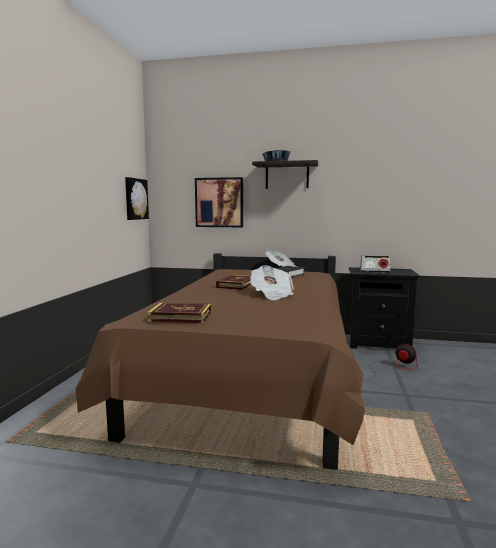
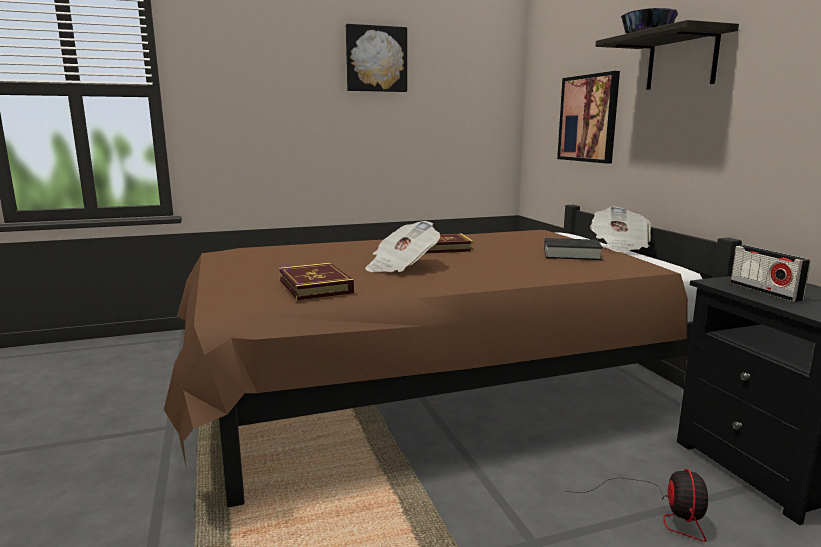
camera: 60 degrees right, 5 degrees up
picture [125,177,149,220] -> picture moved to [346,24,407,92]
book [147,303,211,323] -> book moved to [278,263,354,300]

